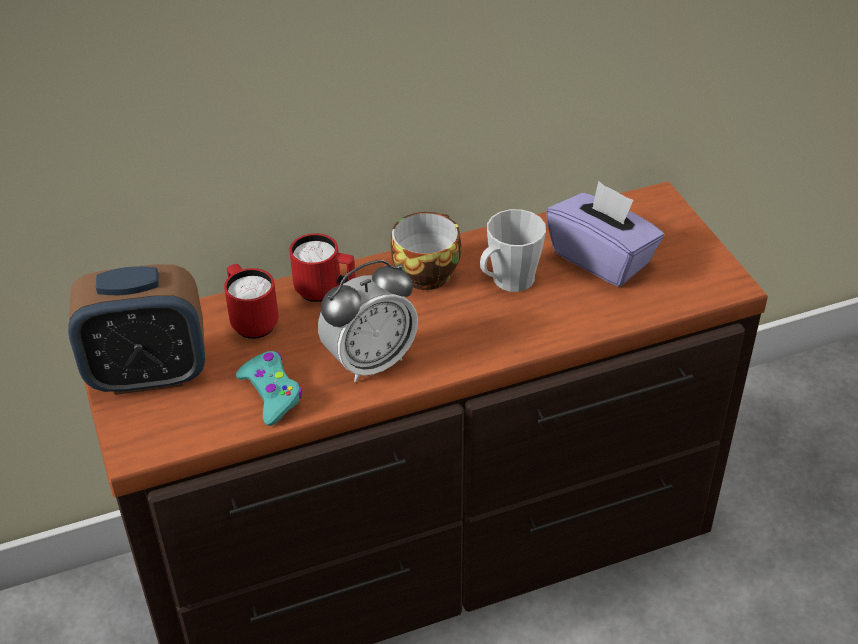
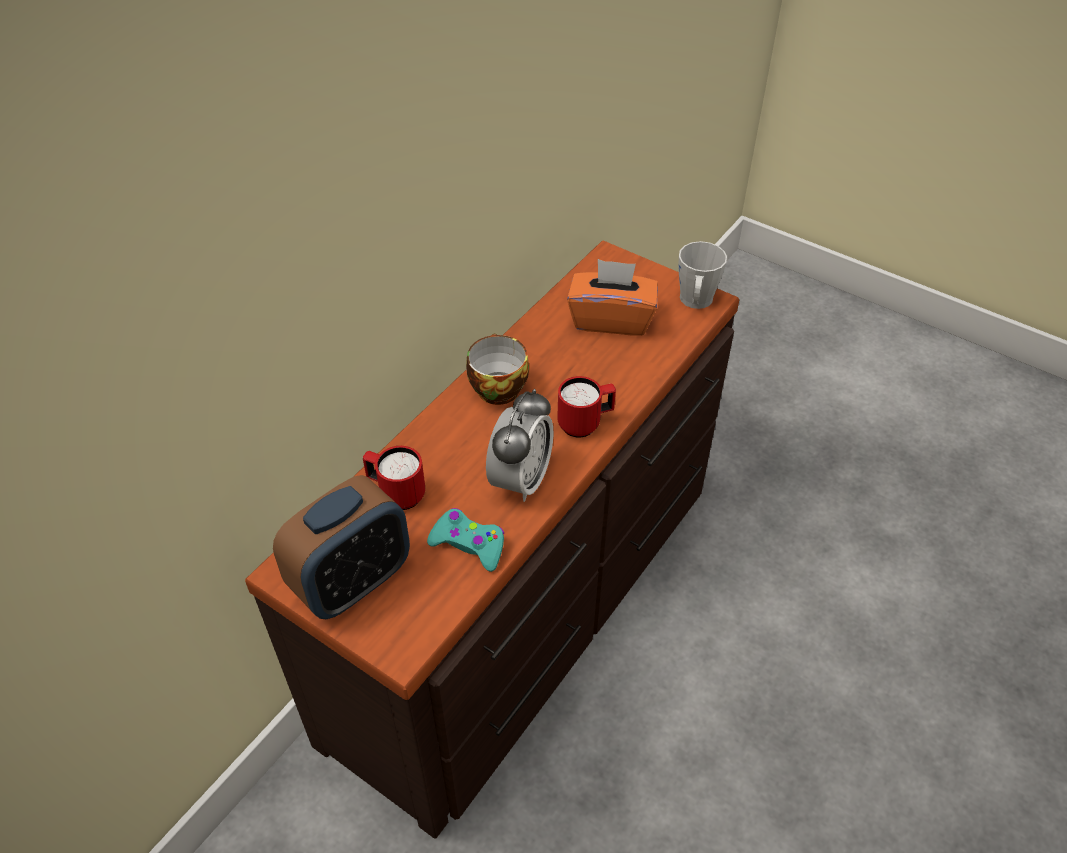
camera: 35 degrees left, 5 degrees up
red mug [289,233,356,302] -> red mug moved to [557,376,616,437]
grey mug [480,209,546,292] -> grey mug moved to [678,241,727,309]
purple tissue box [546,181,664,287] -> orange tissue box [567,259,658,336]

